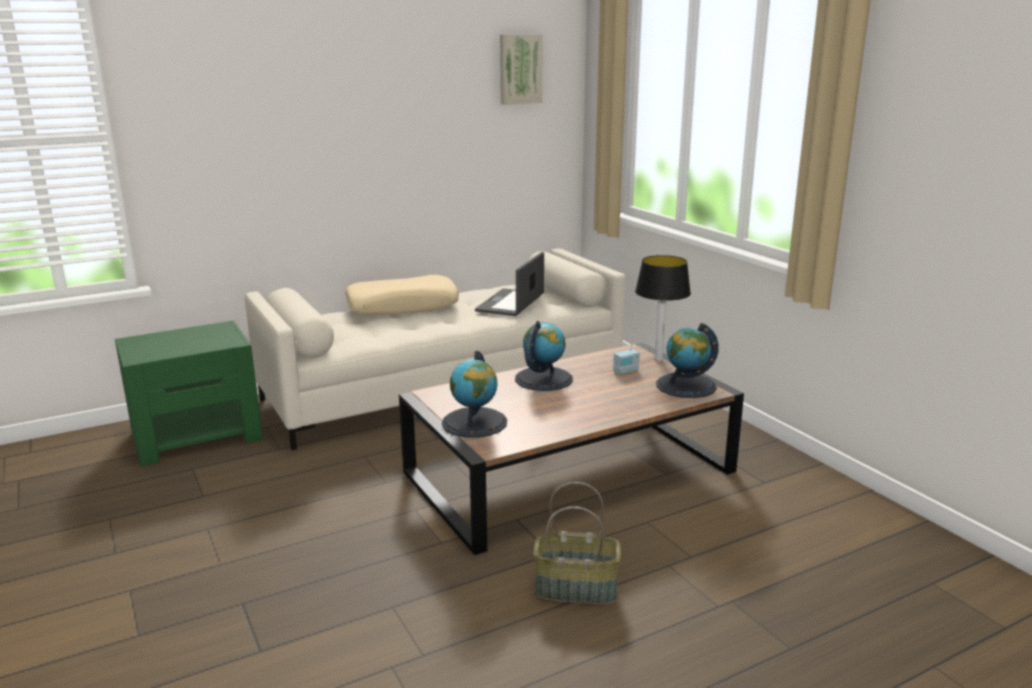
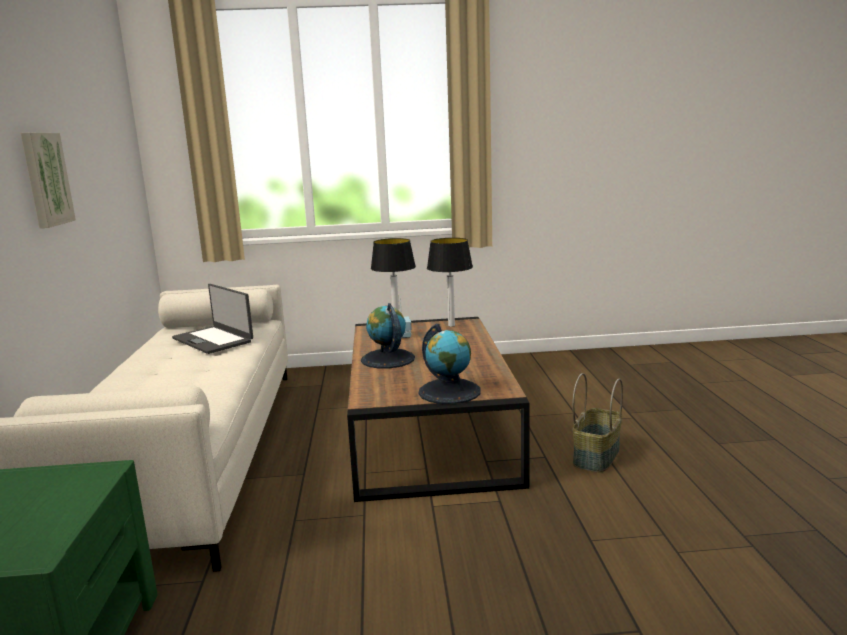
camera: 65 degrees left, 5 degrees down
beige pillow [345,275,459,314] -> none
picture [500,34,543,105] -> picture moved to [21,133,76,228]
globe [656,323,719,398] -> table lamp [427,238,473,327]

